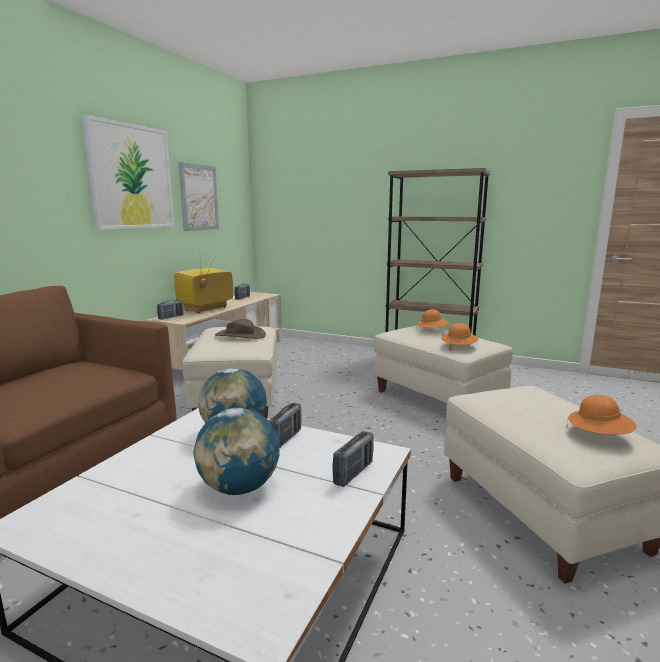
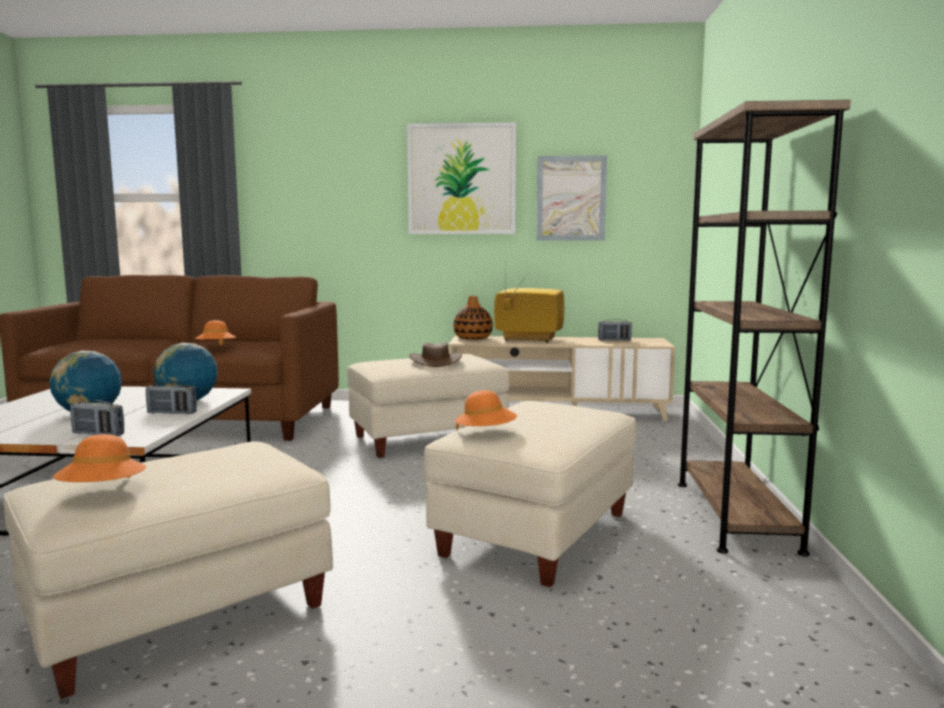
camera: 70 degrees right, 5 degrees down
radio [157,299,183,319] -> vase [453,296,493,340]
orange hat [416,309,449,331] -> orange hat moved to [195,320,236,345]

